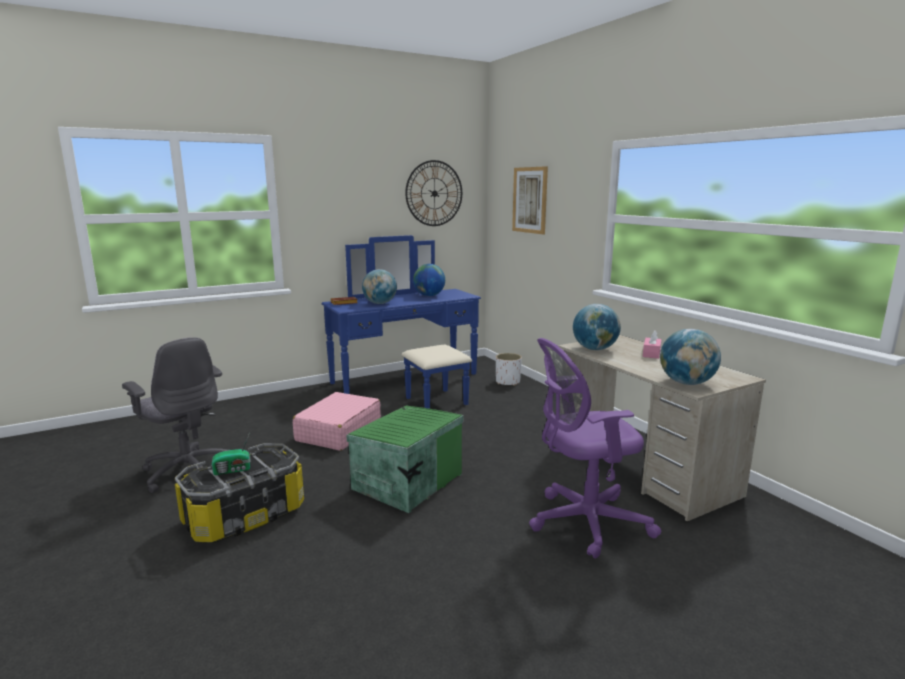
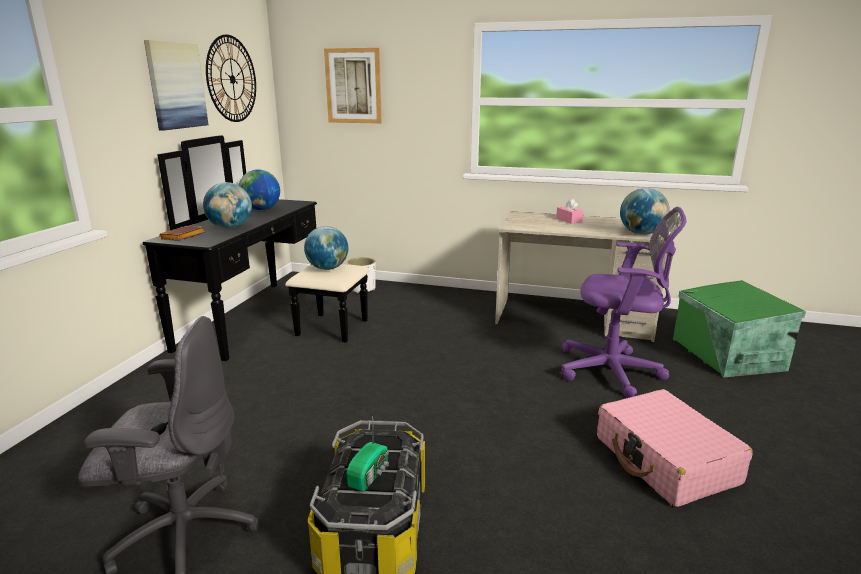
camera: 45 degrees left, 5 degrees up
pink suitcase [293,392,381,451] -> pink suitcase moved to [597,389,753,507]
blue dresser [322,235,481,409] -> black dresser [143,135,369,361]
green storage box [346,406,464,513] -> green storage box moved to [673,280,806,378]
purple office chair [529,338,662,559] -> purple office chair turned 105 degrees counterclockwise [562,207,687,398]
globe [573,304,621,350] -> globe moved to [304,226,348,270]
none -> picture [144,40,208,131]

